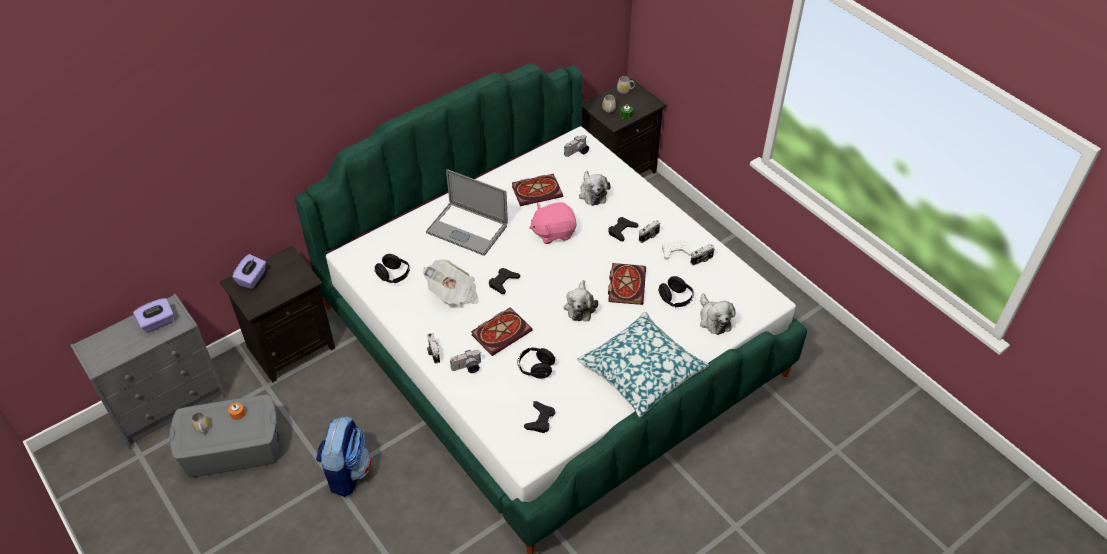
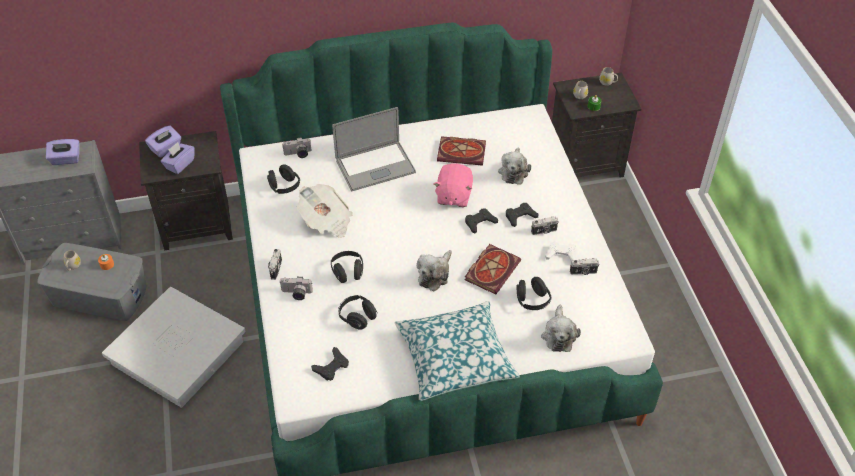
camera: 25 degrees right, 0 degrees up
backpack [316,416,371,497] -> white storage box [102,287,246,408]
laptop [426,169,508,256] -> laptop turned 75 degrees counterclockwise [332,107,416,191]
book [471,307,533,356] -> black headphones [331,251,363,283]
black game controller [489,268,520,294] -> black game controller moved to [465,208,498,233]
pink plush toy [529,202,576,244] -> pink plush toy turned 90 degrees counterclockwise [434,163,473,207]
camera [564,135,589,157] -> camera moved to [282,137,311,158]
none -> purple tissue box [161,142,195,174]

